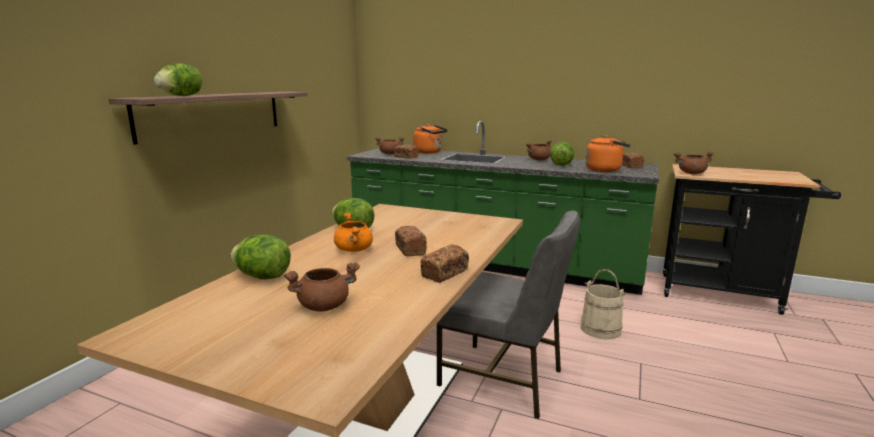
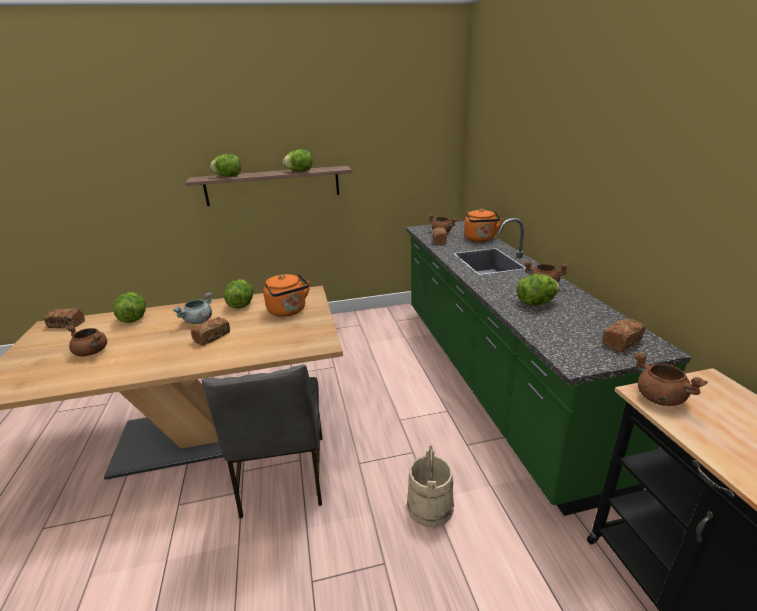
camera: 55 degrees right, 10 degrees up
orange cooking pot [334,213,373,252] -> grey cooking pot [173,292,212,324]
bread [420,245,469,283] -> bread moved to [44,308,85,328]
orange kettle [585,136,630,172] -> orange kettle moved to [263,273,310,317]
none -> lettuce [283,149,312,172]

